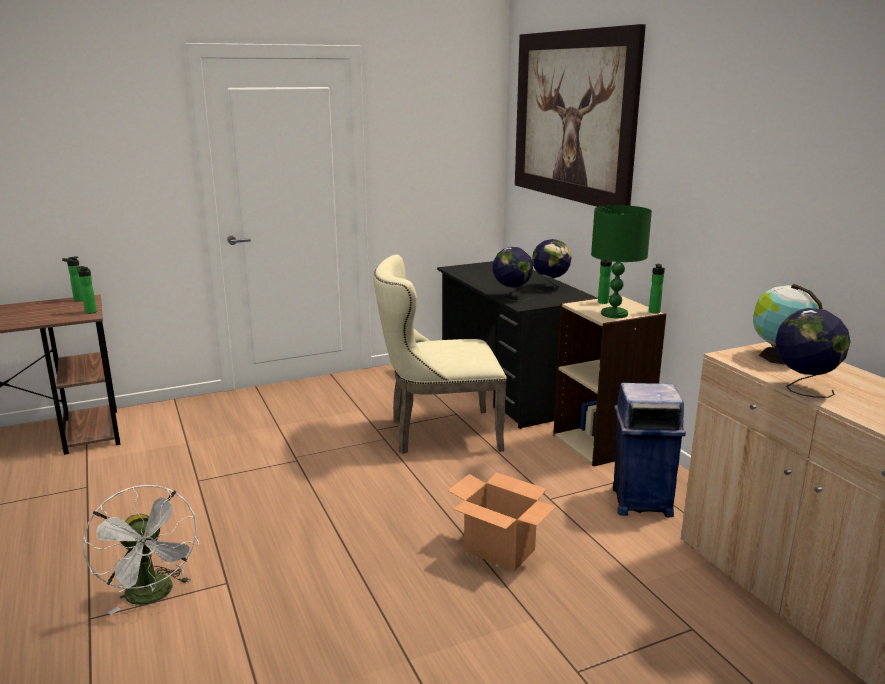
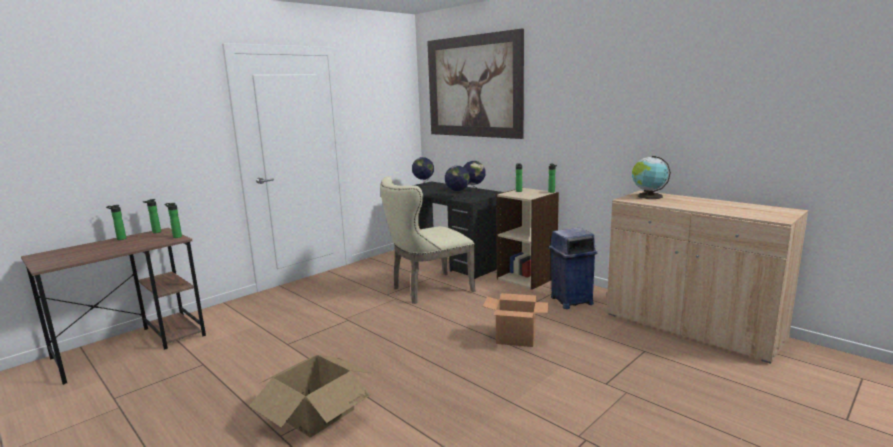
camera: 20 degrees left, 5 degrees down
white fan [83,485,199,615] -> cardboard box [249,355,371,437]
green table lamp [591,205,652,318] -> none
globe [775,308,850,398] -> globe moved to [412,157,434,187]
none -> bottle [106,205,126,240]

